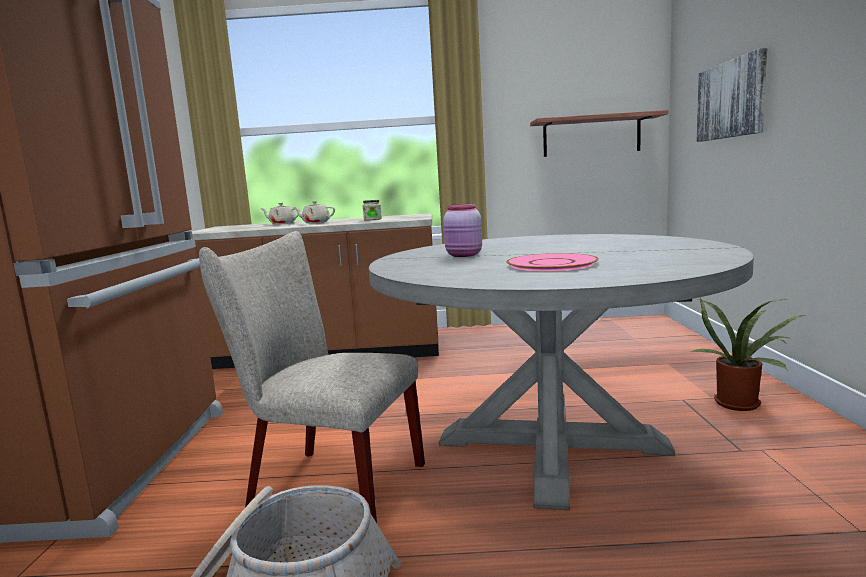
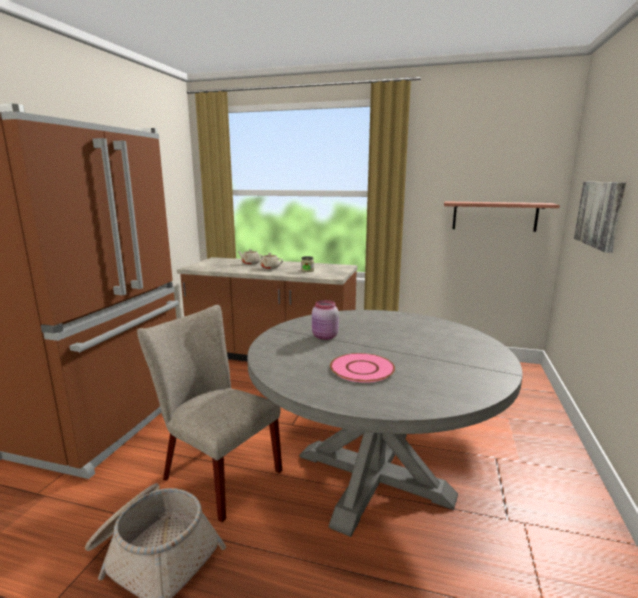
camera: 15 degrees right, 5 degrees up
potted plant [691,298,805,411] -> none

